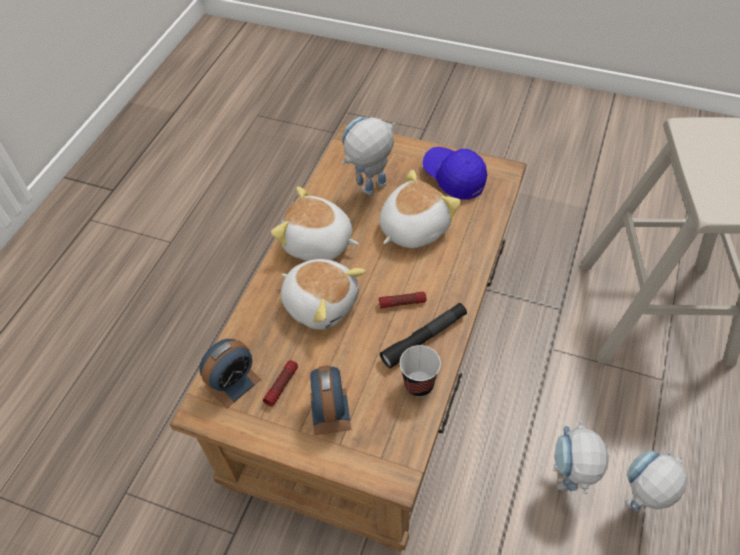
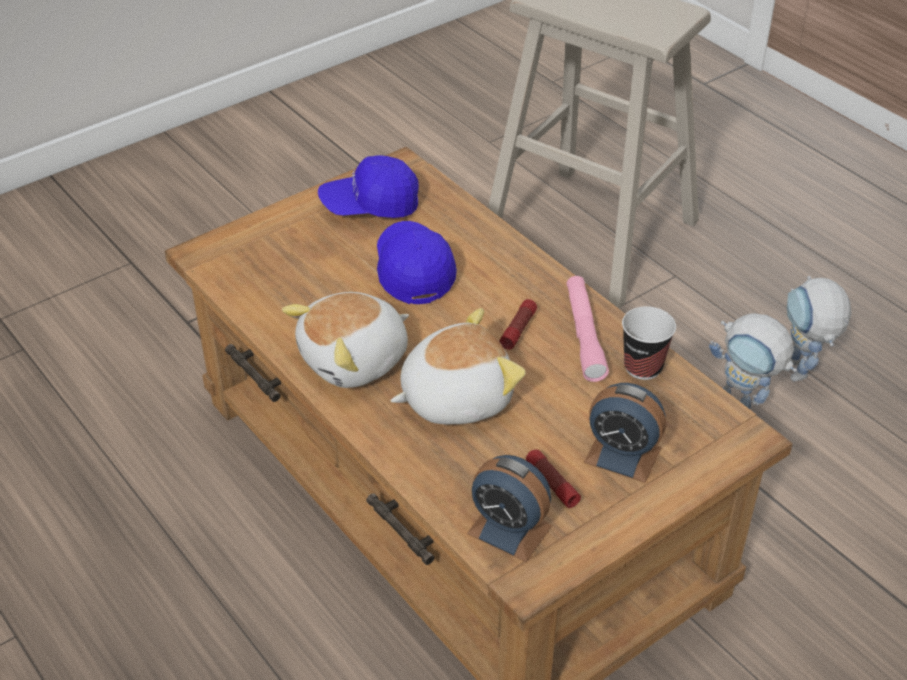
camera: 60 degrees left, 10 degrees down
alarm clock [199,339,261,408] -> alarm clock turned 135 degrees clockwise [467,455,552,562]
toy robot [342,117,395,196] -> none
plush toy [379,170,461,248] -> blue cap [377,221,457,304]
black flashlight [380,303,467,369] -> pink flashlight [567,276,609,382]

